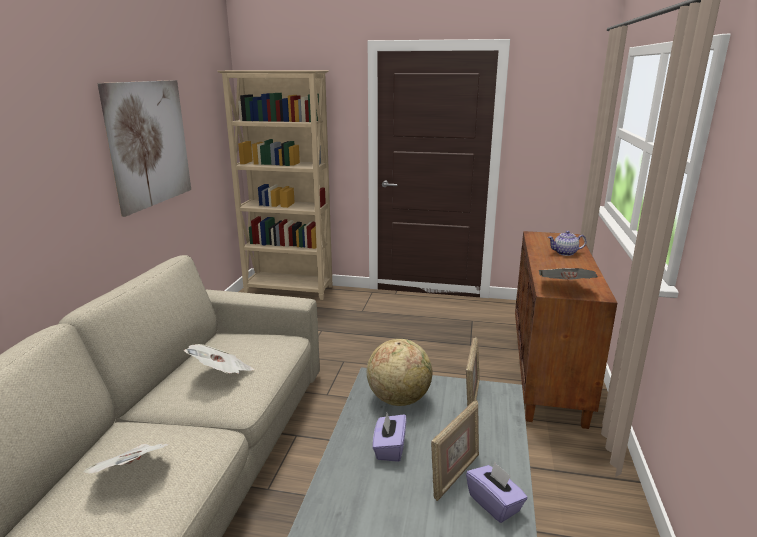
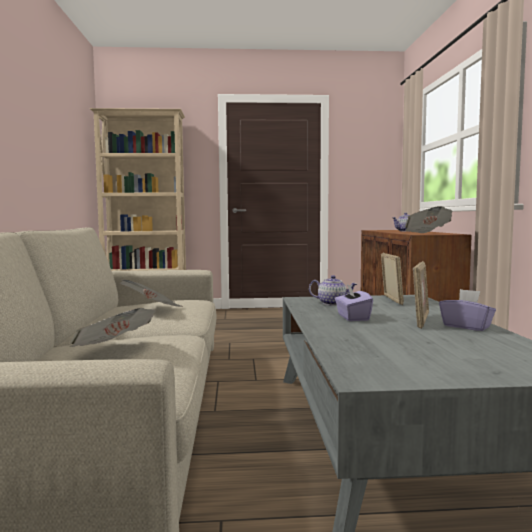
camera: 15 degrees left, 15 degrees down
picture [97,80,191,217] -> none
globe [367,339,432,406] -> teapot [309,275,357,306]

